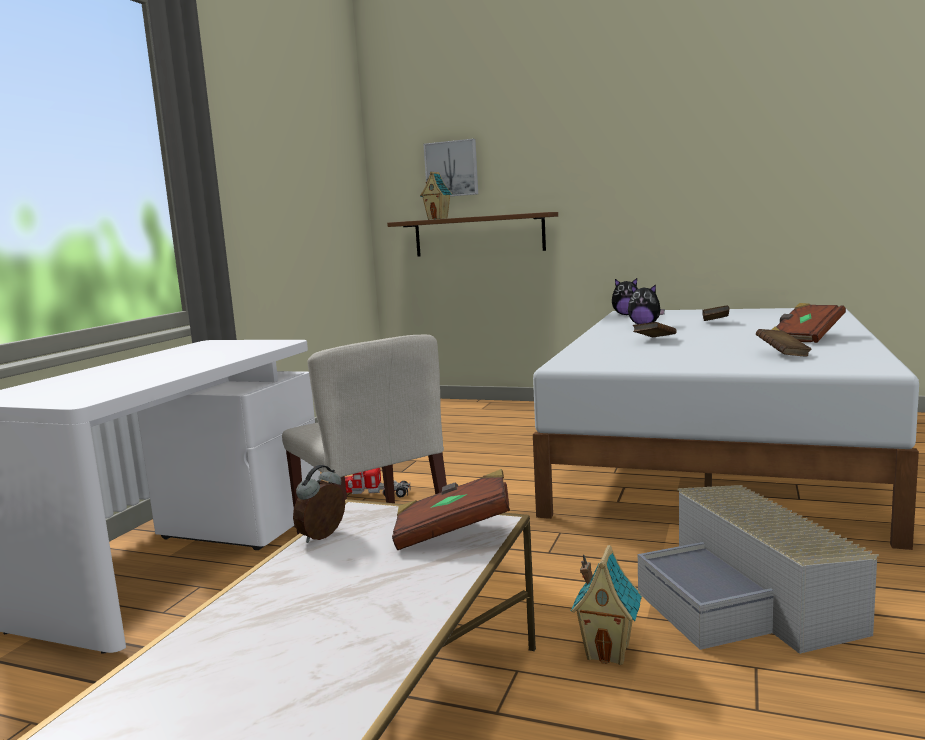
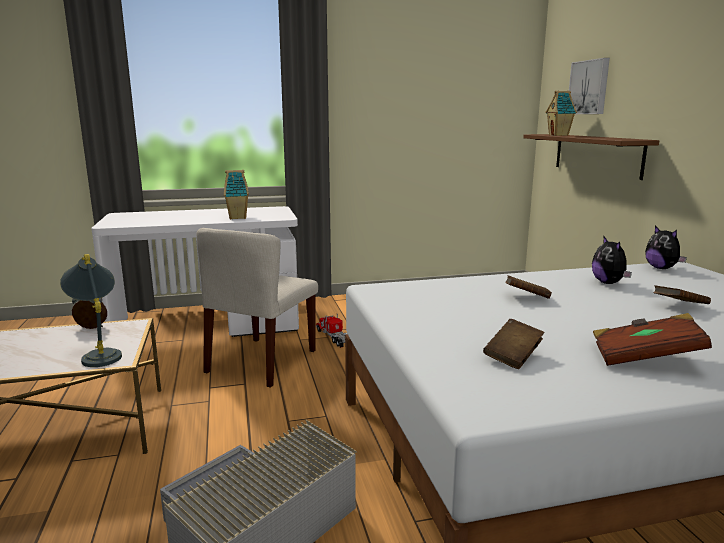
camera: 55 degrees right, 5 degrees up
brown book [392,469,510,550] -> grey table lamp [60,254,122,367]
toy house [571,545,642,665] -> toy house moved to [224,170,249,219]

